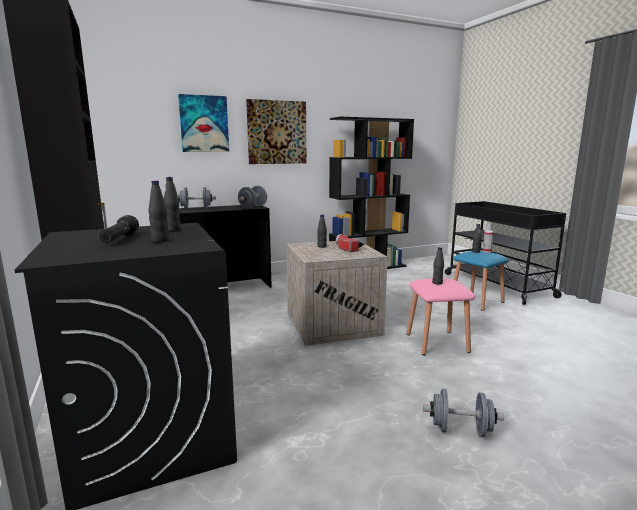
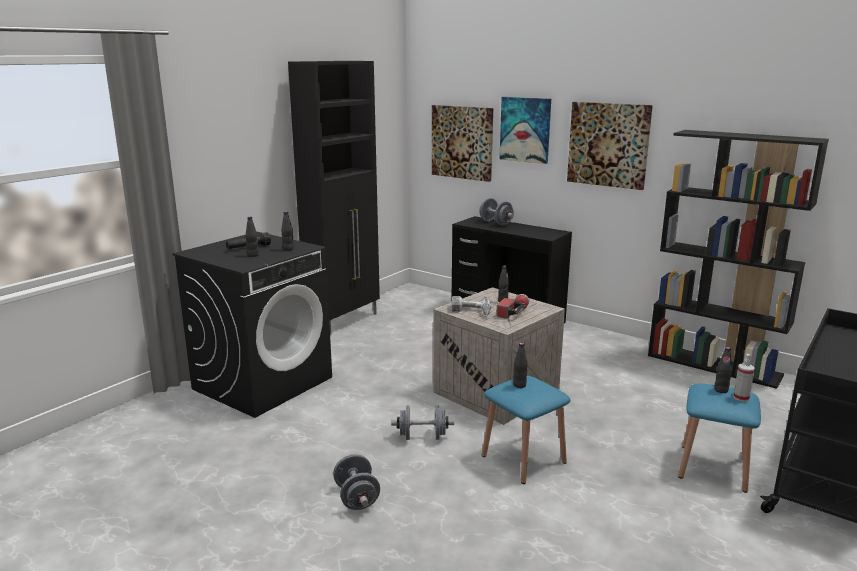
camera: 60 degrees right, 5 degrees up
grey dumbbell [238,186,267,208] -> grey dumbbell moved to [391,405,454,440]
pink stool [406,278,475,355] -> blue stool [482,376,570,484]
none -> picture [432,105,493,182]
none -> power drill [452,296,491,315]

